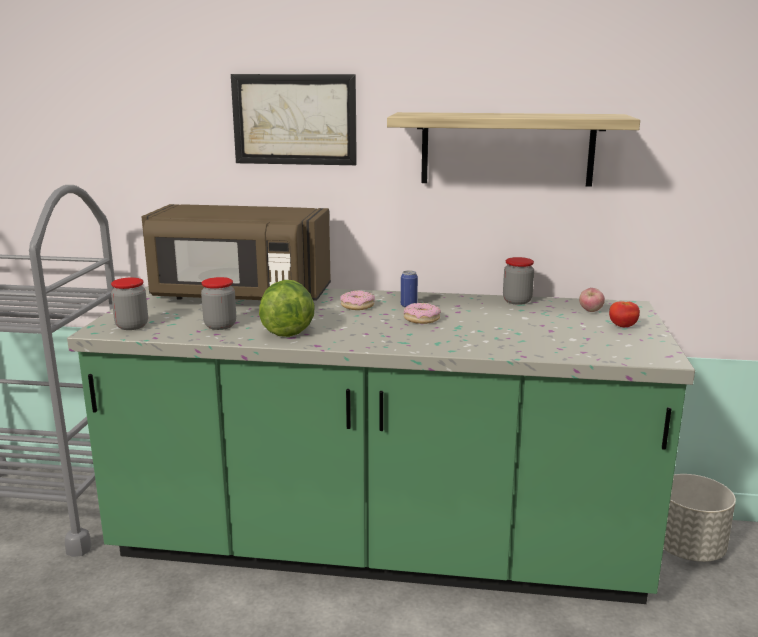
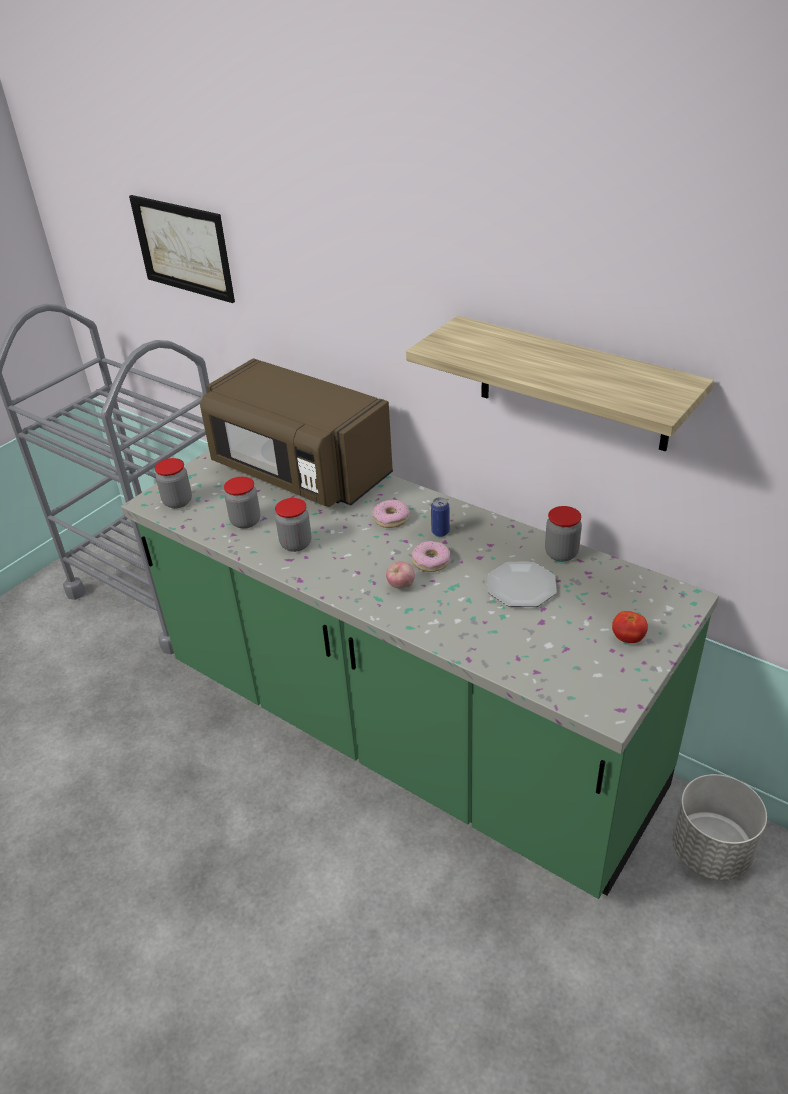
camera: 30 degrees right, 20 degrees up
picture [231,74,357,165] -> picture moved to [129,195,235,303]
lettuce [259,280,315,337] -> jar [275,498,311,552]
apple [579,288,605,312] -> apple moved to [386,561,415,589]
none -> plate [487,562,557,607]

